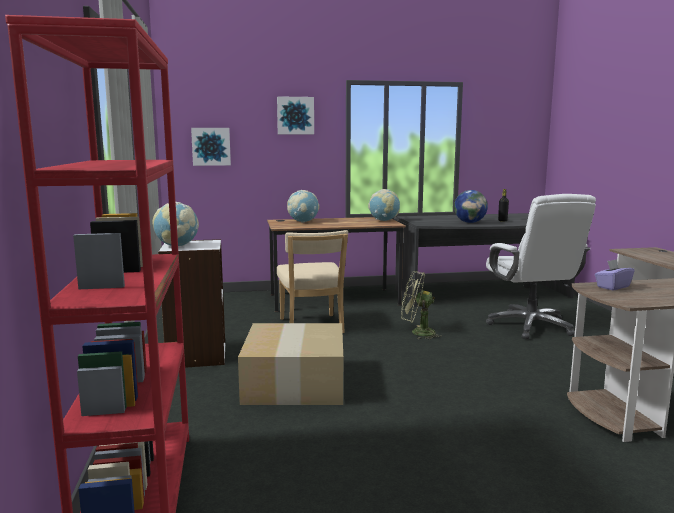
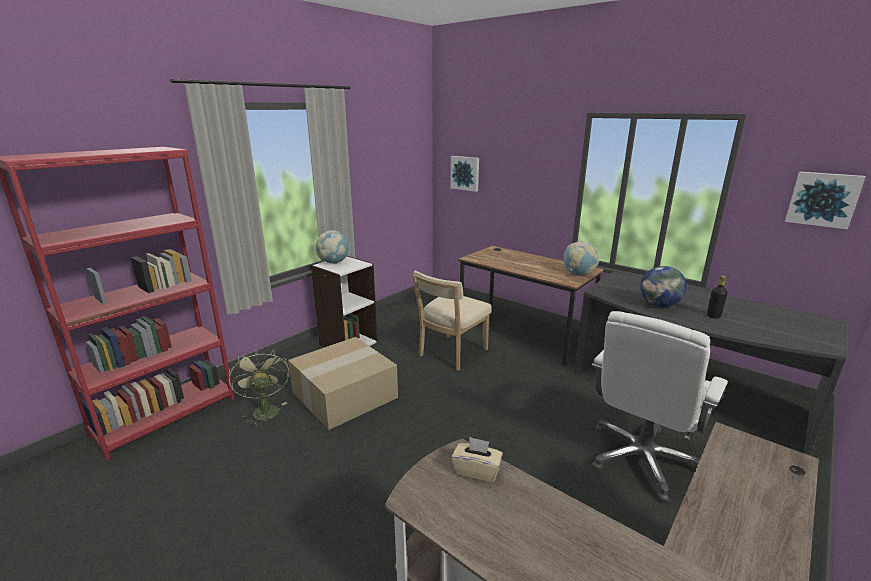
camera: 50 degrees right, 10 degrees up
picture [277,96,314,134] -> picture moved to [785,172,866,229]
globe [287,190,319,223] -> none
green fan [401,271,442,339] -> green fan moved to [229,349,289,427]
purple tissue box [595,259,635,290] -> beige tissue box [451,437,503,483]

